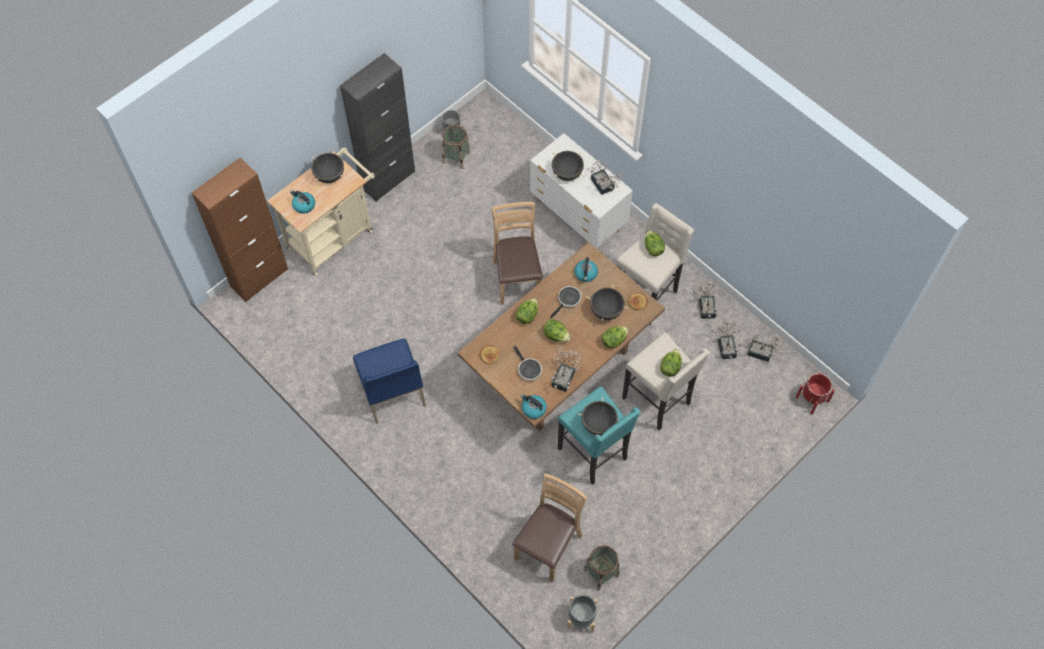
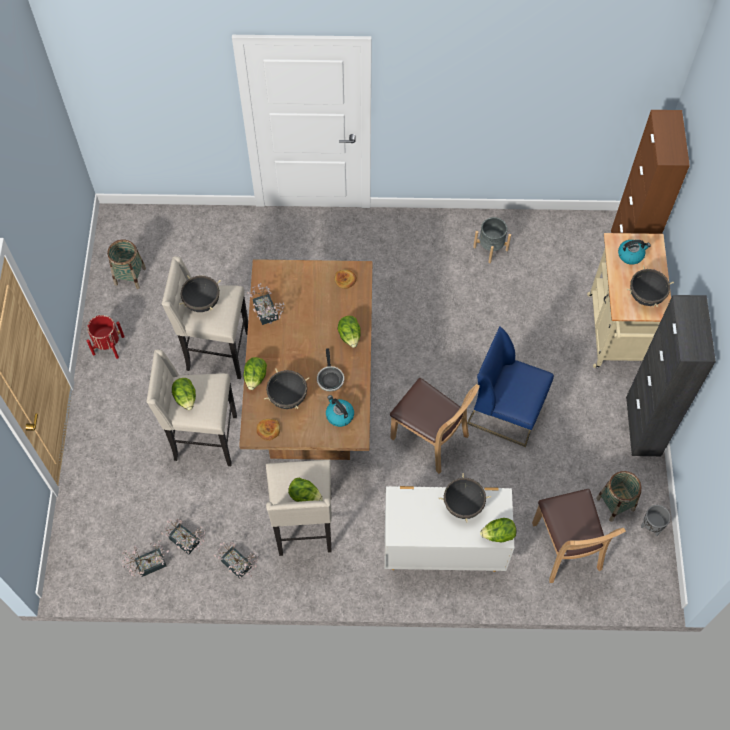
camera: 135 degrees right, 0 degrees up
blue chair [353,338,426,424] -> blue chair moved to [467,326,554,447]
brown chair [512,473,588,582] -> brown chair moved to [532,489,626,583]
frying pan [514,346,542,381] -> none
kettle [521,394,547,419] -> none
lettuce [543,319,570,342] -> lettuce moved to [480,518,516,543]
turquoise stool [558,386,641,485] -> beige stool [162,256,248,379]
grey planter [567,595,597,633] -> grey planter moved to [473,217,511,263]
potted plant [587,160,622,195] -> none
red planter [796,373,835,414] -> red planter moved to [87,315,125,359]

